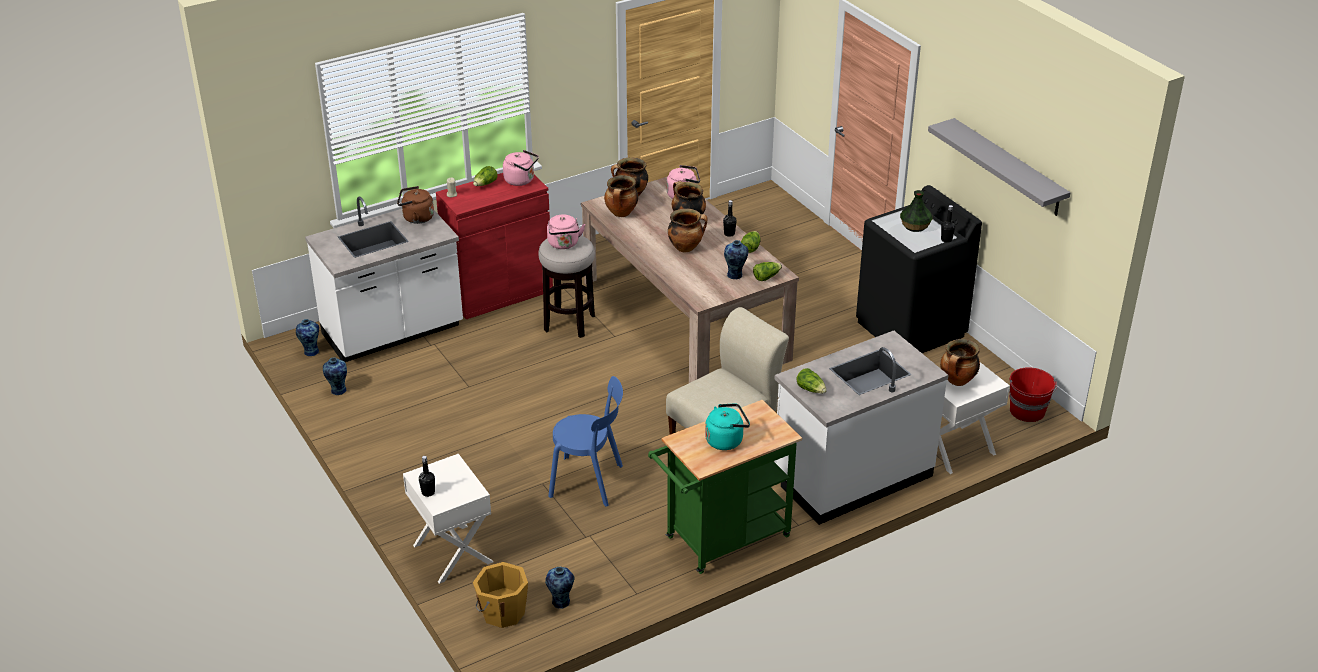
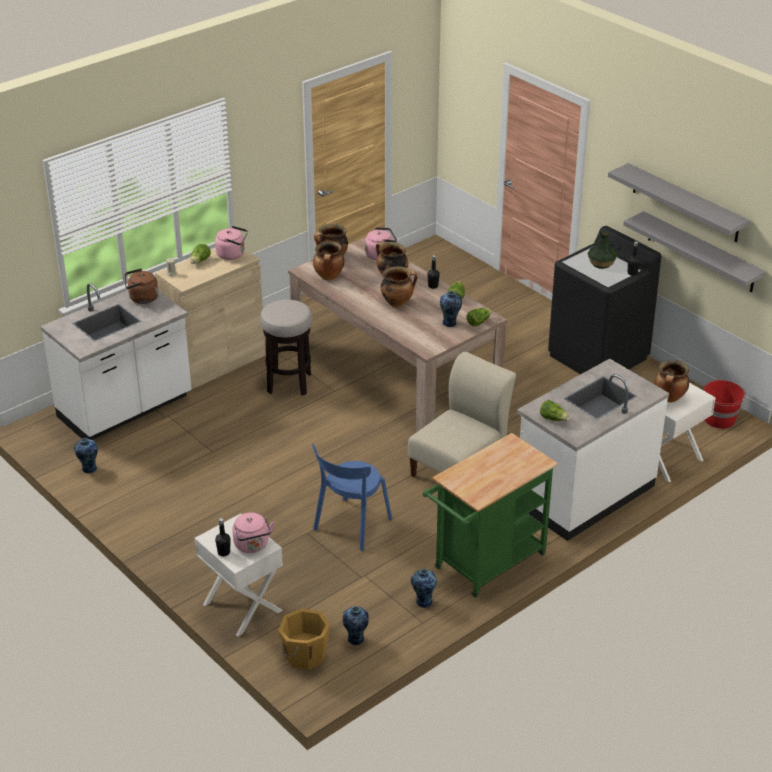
camera: 10 degrees left, 0 degrees up
vase [296,319,319,356] -> vase moved to [411,569,437,608]
red cabinet [436,173,553,319] -> beige cabinet [155,248,265,390]
pink kettle [547,214,585,249] -> pink kettle moved to [232,512,275,553]
blue chair [548,376,623,507] -> blue chair turned 120 degrees clockwise [312,444,392,551]
turquoise kettle [705,403,750,450] -> none
none -> grey shelf [623,211,766,292]

